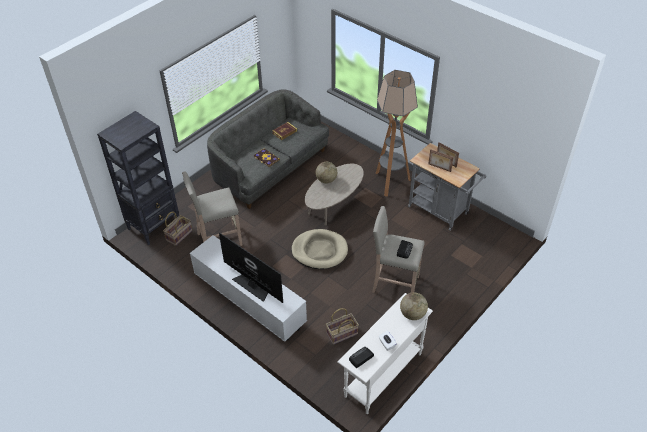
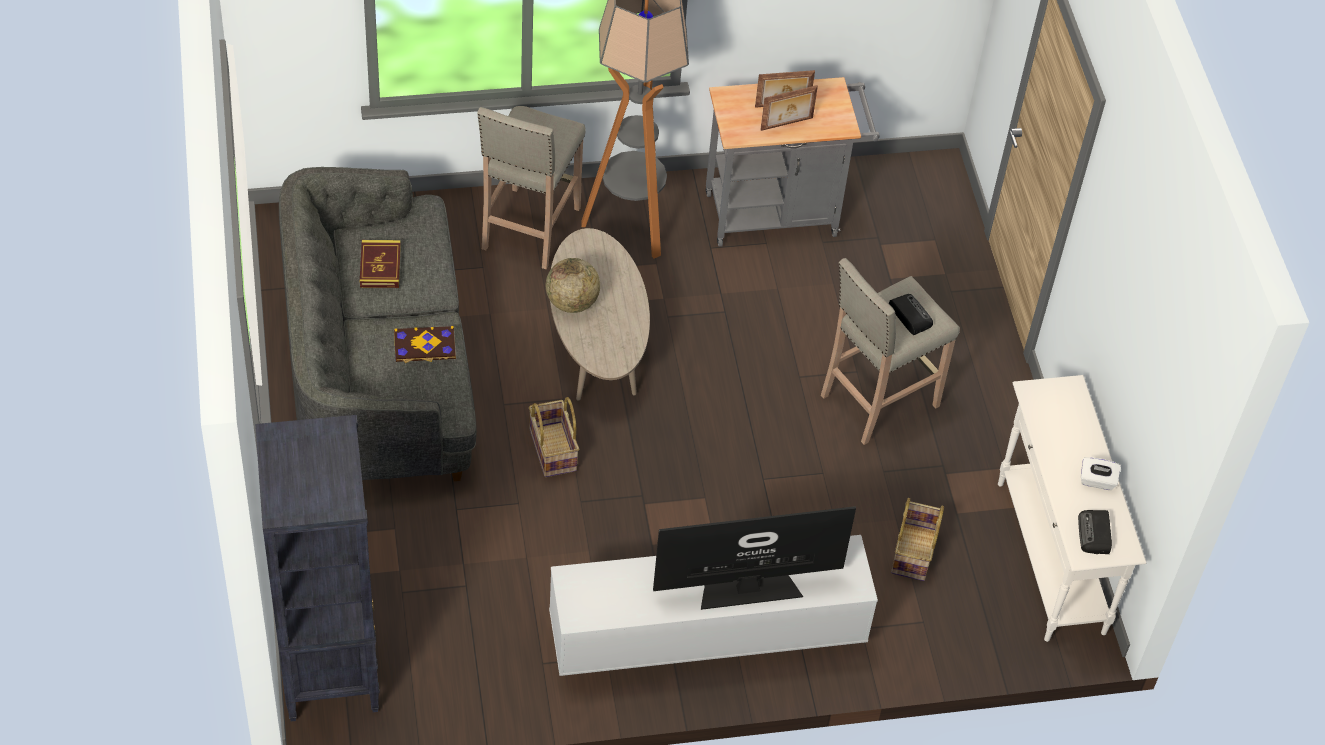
camera: 55 degrees left, 5 degrees up
basket [163,211,192,246] -> basket moved to [529,397,579,477]
beige stool [182,171,242,246] -> beige stool moved to [477,106,586,269]
beige dog bed [291,229,348,269] -> none
globe [400,292,428,320] -> none

